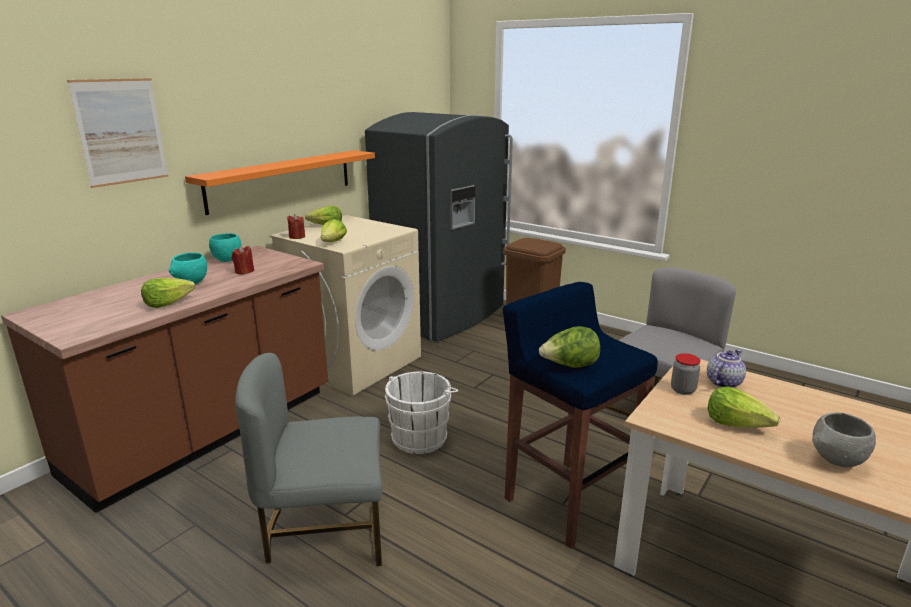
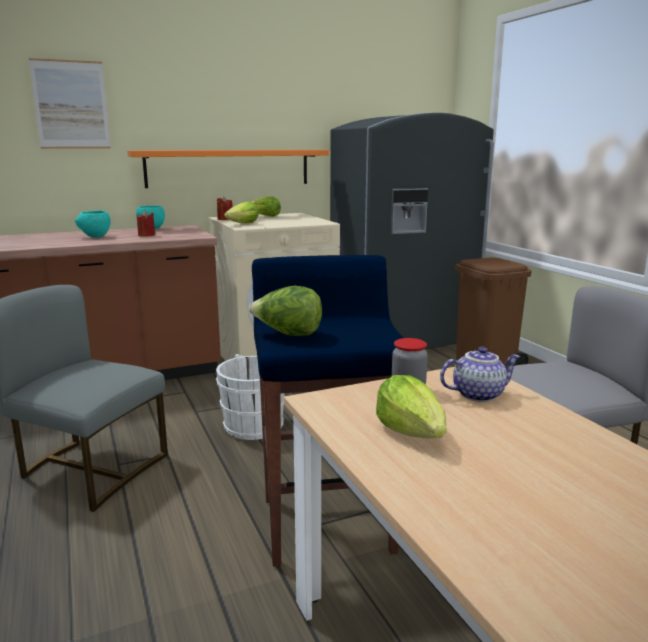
camera: 30 degrees right, 5 degrees down
lettuce [141,278,195,308] -> none
grey bowl [812,412,876,467] -> none

